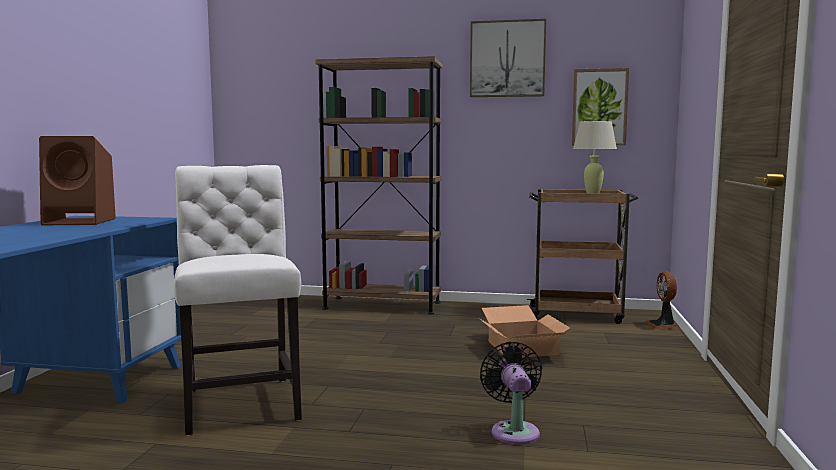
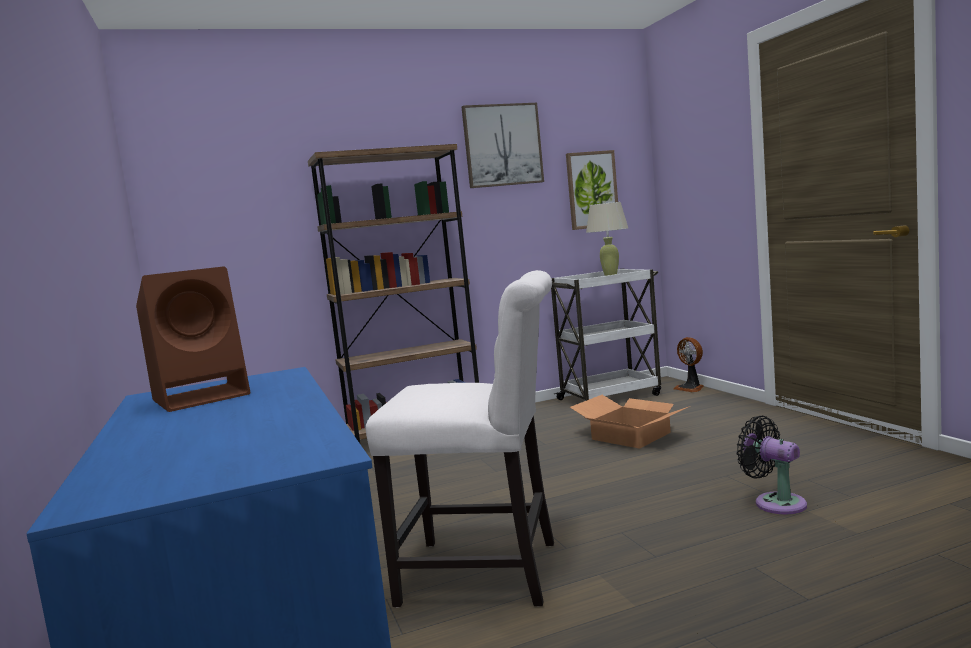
camera: 30 degrees left, 0 degrees up
white chair [173,165,302,435] -> white chair turned 150 degrees clockwise [366,270,554,607]
brown cart [527,189,638,324] -> white cart [551,268,661,404]

